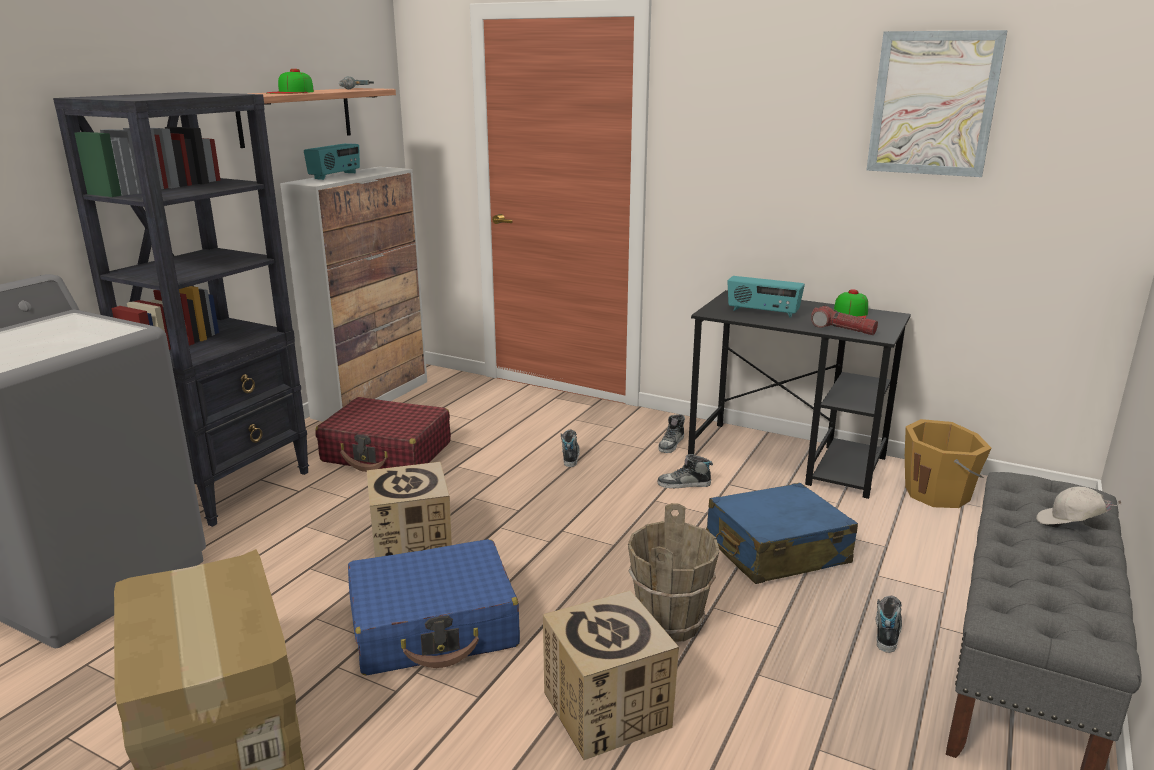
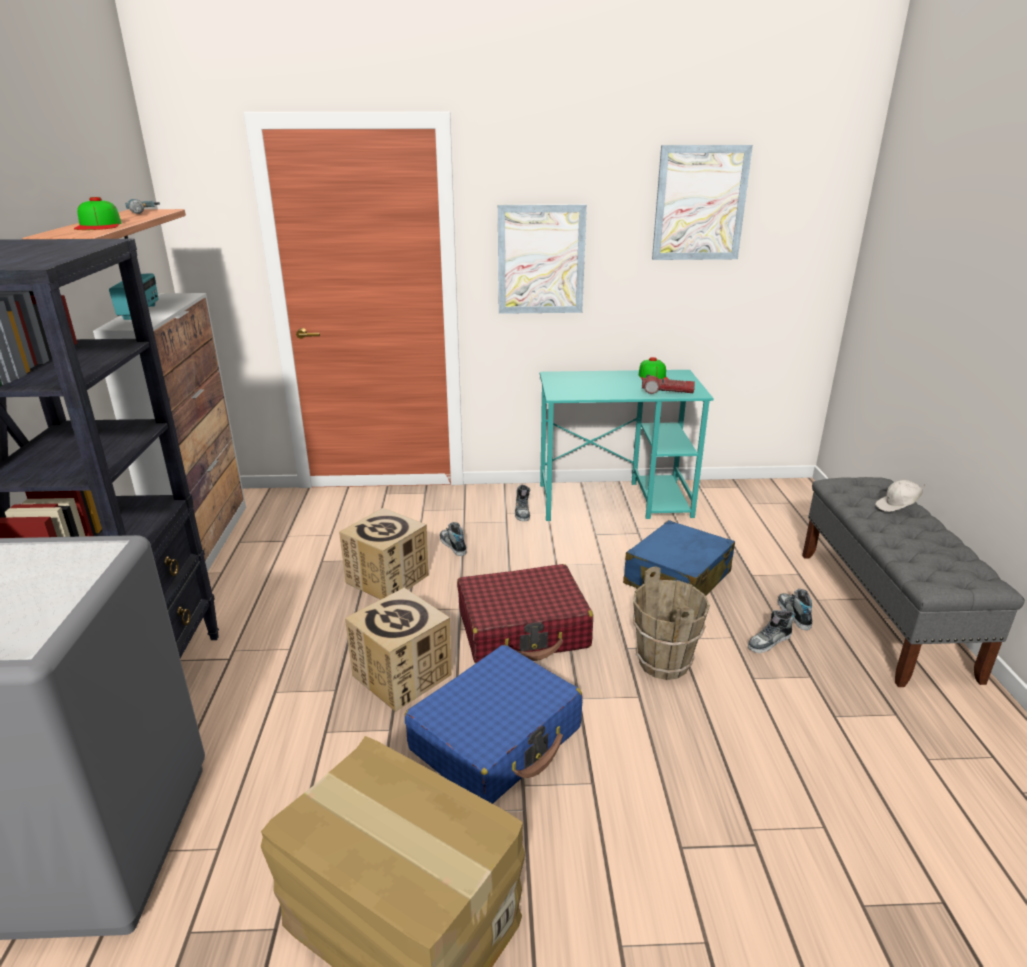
camera: 30 degrees left, 5 degrees up
red suitcase [315,397,451,472] -> red suitcase moved to [457,564,593,663]
cardboard box [543,590,679,760] -> cardboard box moved to [339,508,428,600]
shoe [658,454,713,489] -> shoe moved to [748,610,796,653]
black desk [688,290,911,499] -> turquoise desk [540,370,713,521]
radio [727,276,805,318] -> none
orange bucket [905,419,992,508] -> none
none -> picture [498,204,587,314]

